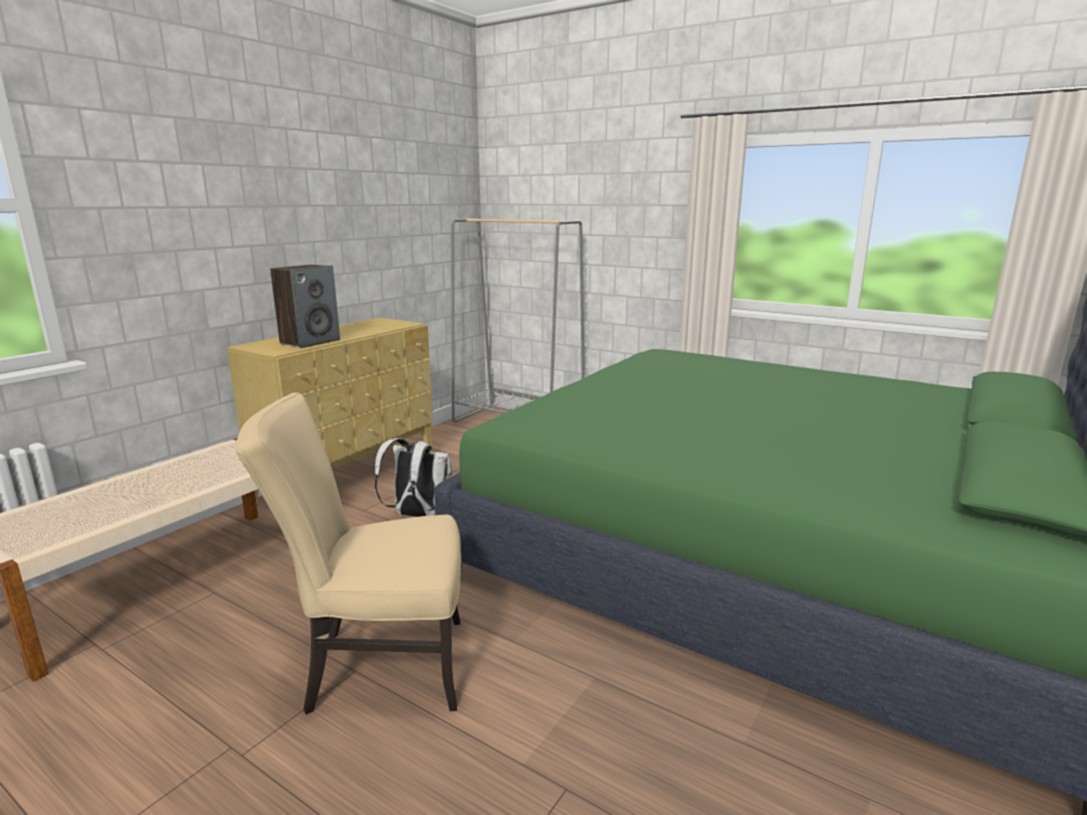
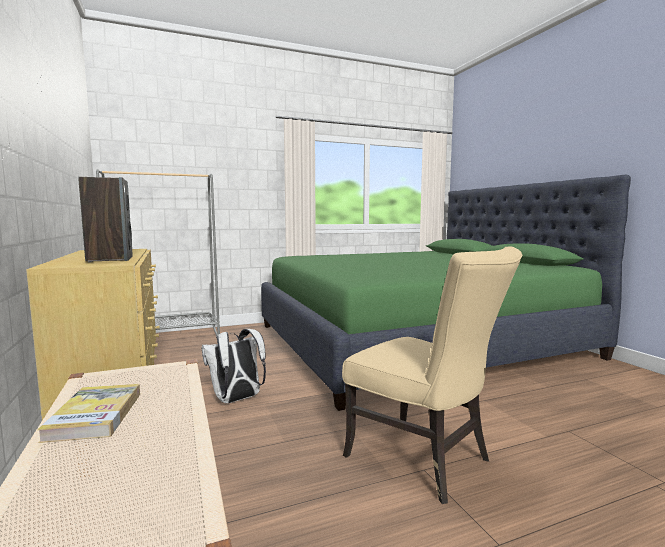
camera: 55 degrees left, 10 degrees down
beige chair [235,393,461,714] -> beige chair turned 75 degrees counterclockwise [342,246,522,504]
none -> book [37,384,140,443]

